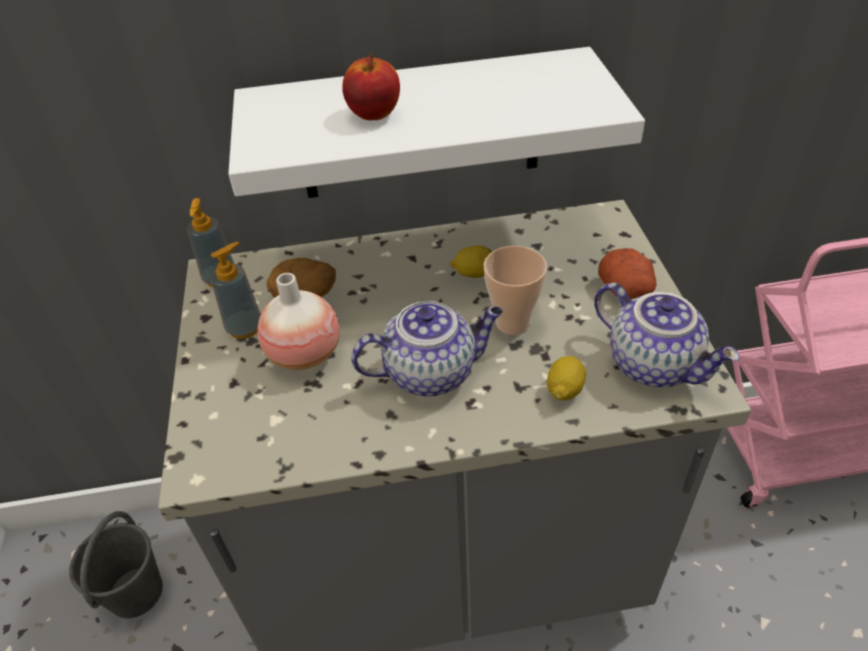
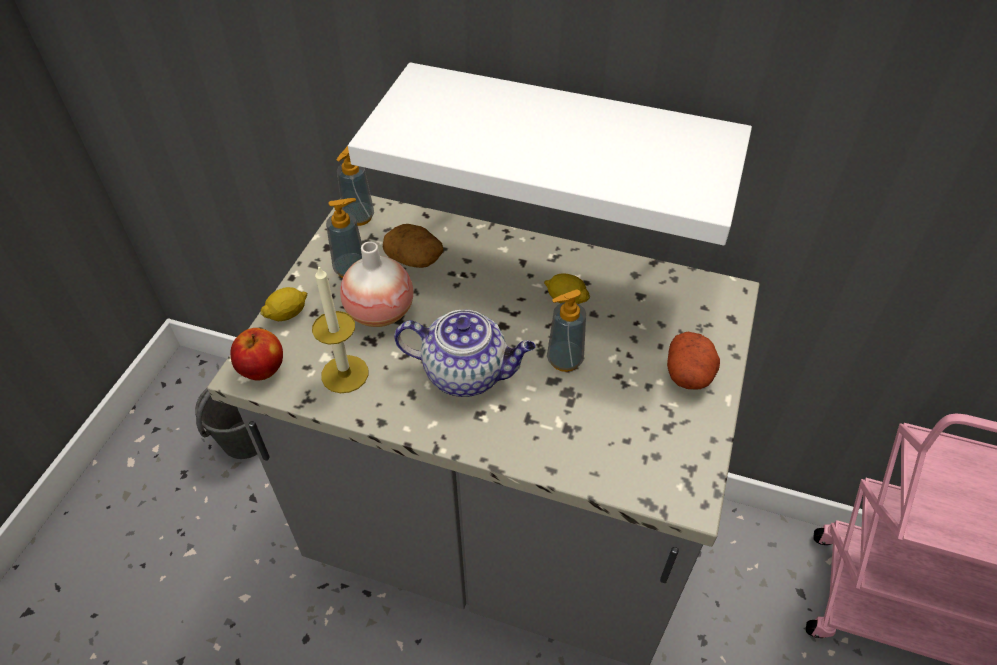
camera: 25 degrees right, 5 degrees up
apple [342,54,400,120] -> apple moved to [230,328,283,381]
cup [484,246,547,335] -> soap dispenser [547,289,586,372]
lemon [547,356,586,400] -> lemon moved to [260,287,307,321]
teapot [594,283,740,387] -> none
none -> candle [312,265,368,393]

